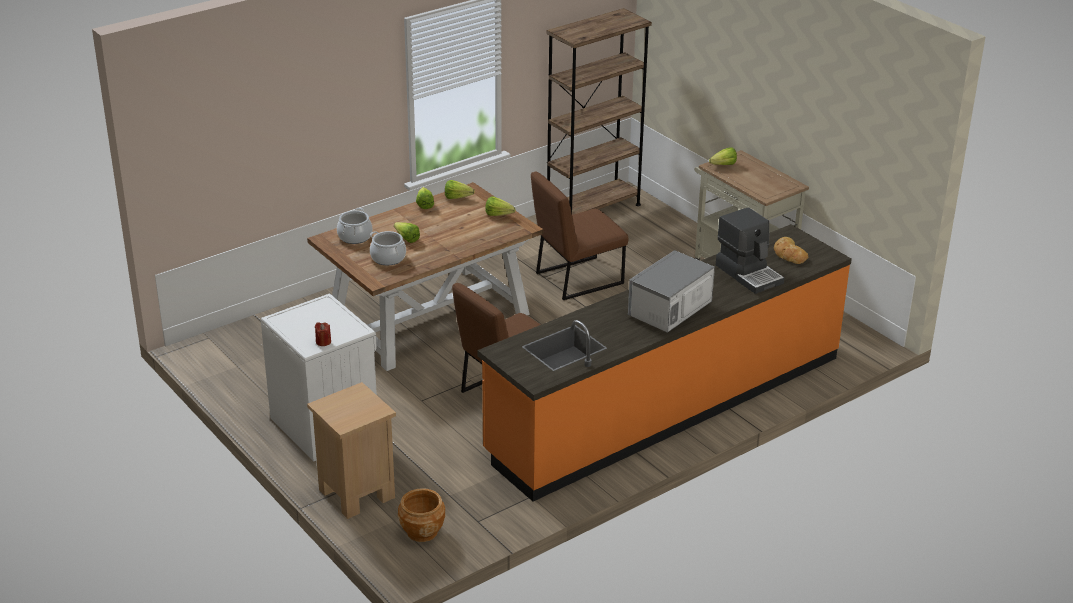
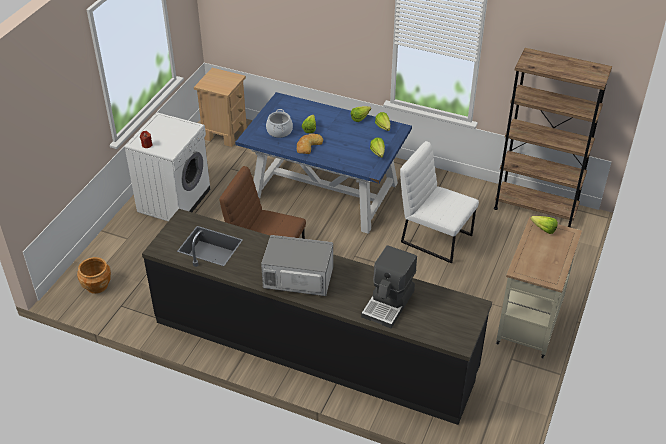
camera: 60 degrees right, 10 degrees up
brown dining table [307,182,543,371] -> blue dining table [235,92,412,234]
beige nightstand [307,382,396,519] -> beige nightstand moved to [194,68,247,147]
cooking pot [337,208,373,244] -> none
orange counter [477,224,852,501] -> black counter [142,209,492,425]
brown chair [531,171,628,300] -> white chair [400,141,479,263]
bread [774,237,808,264] -> bread moved to [297,133,323,154]

